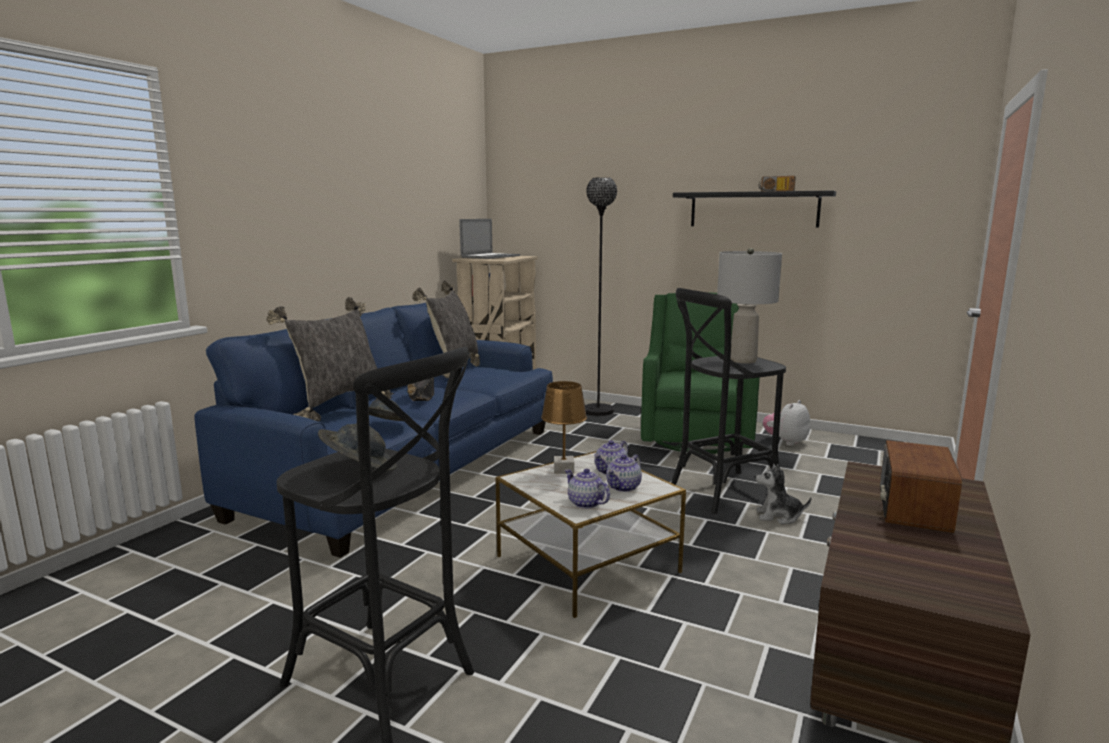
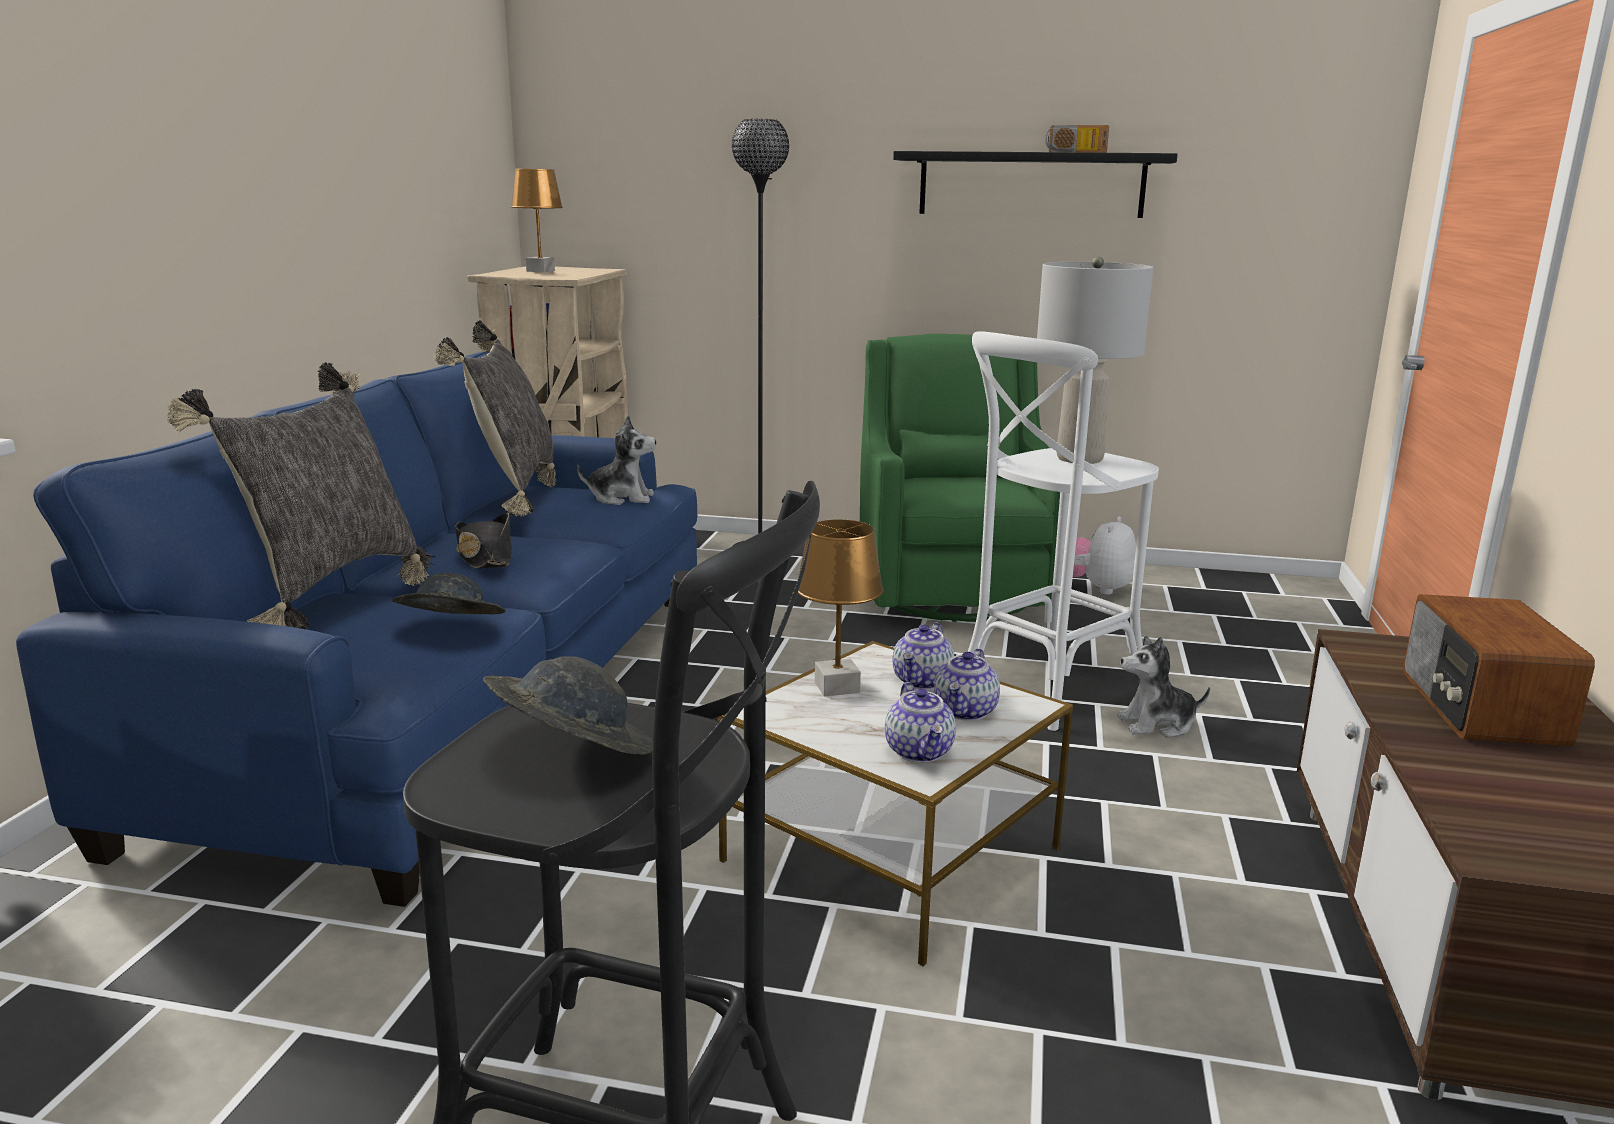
camera: 15 degrees left, 5 degrees up
laptop [459,219,520,259] -> brown table lamp [511,169,563,272]
teapot [565,469,610,509] -> teapot turned 135 degrees counterclockwise [885,682,956,762]
black stool [671,288,786,514] -> white stool [968,331,1159,731]
none -> plush toy [577,415,656,505]

